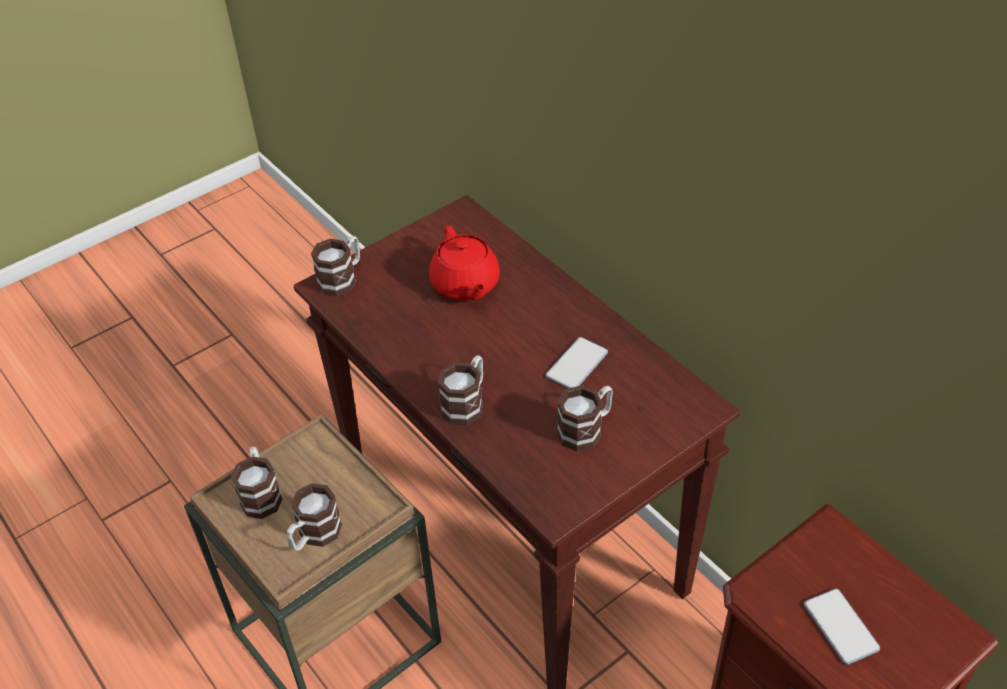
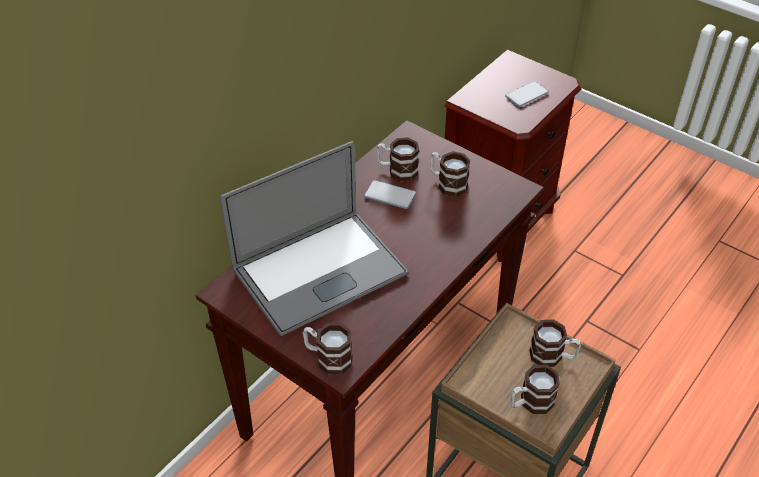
camera: 105 degrees left, 0 degrees up
red teapot [429,225,500,301] -> laptop [220,141,407,336]
mug [438,355,483,426] -> mug moved to [376,137,419,182]

